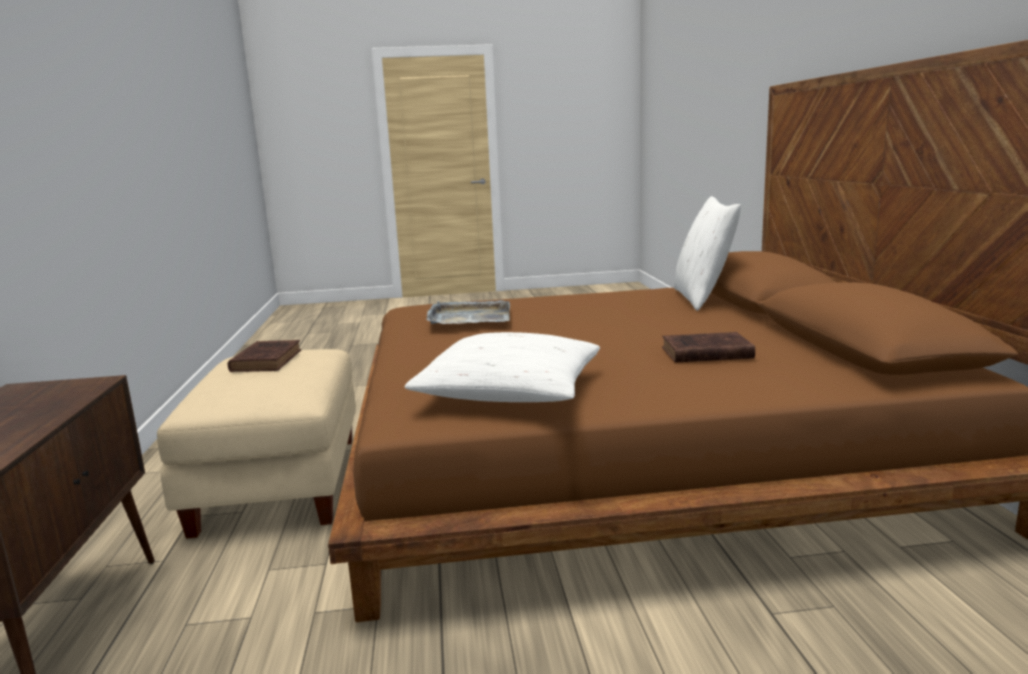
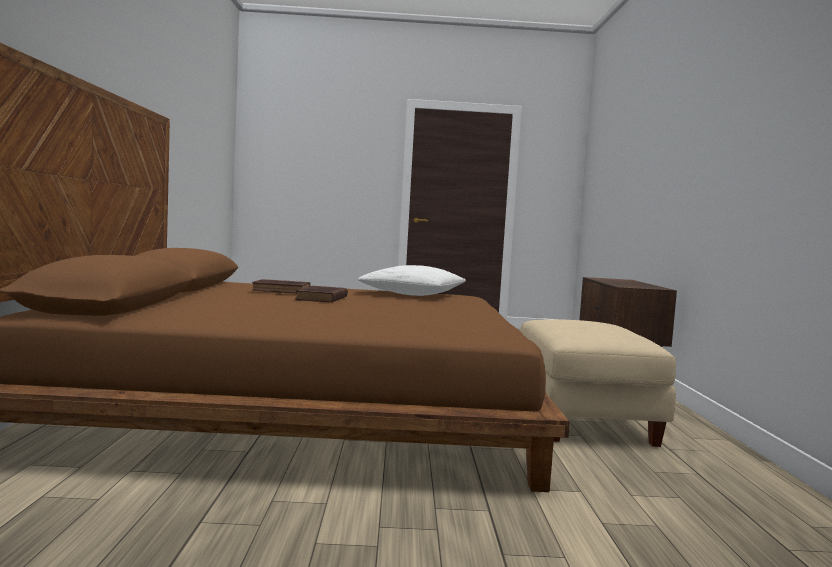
camera: 175 degrees left, 10 degrees down
brown book [228,340,301,372] -> brown book moved to [295,286,348,303]
grey tray [427,300,510,324] -> none
white pillow [674,196,741,311] -> none

